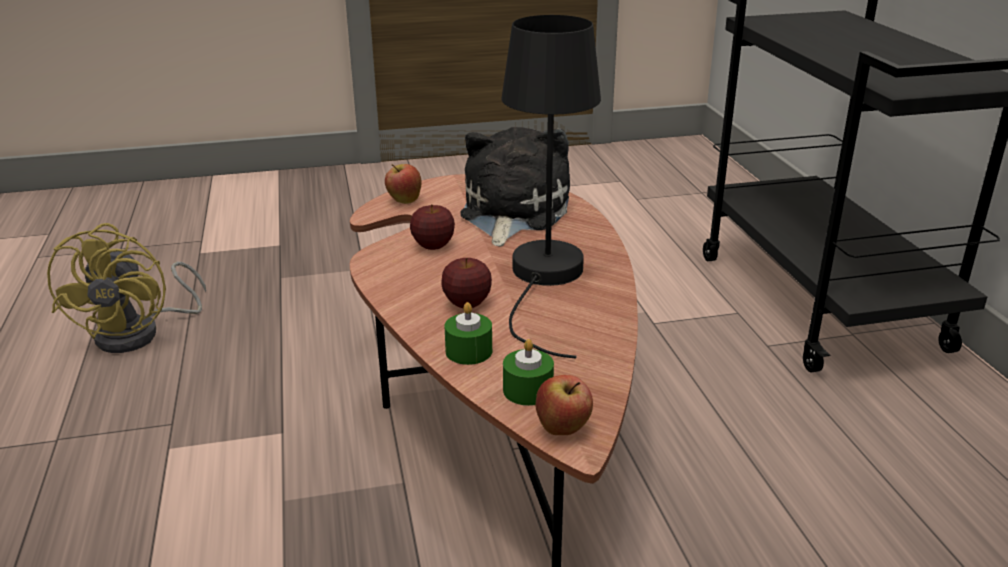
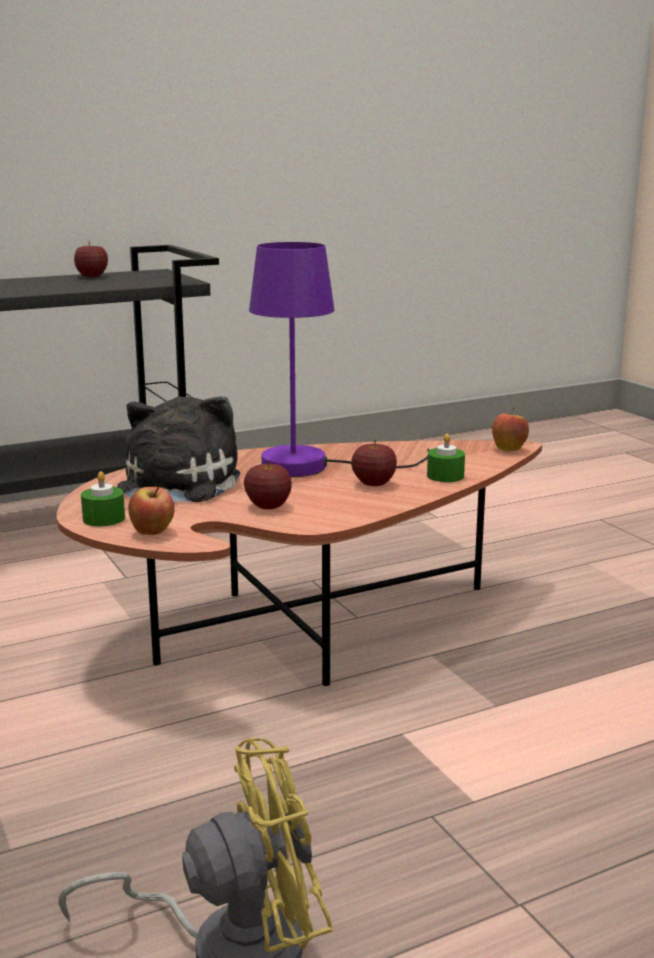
camera: 105 degrees left, 10 degrees down
plush toy [460,127,570,247] -> plush toy turned 105 degrees clockwise [117,396,240,502]
black table lamp [501,15,601,358] -> purple table lamp [249,242,429,477]
green candle [503,339,554,406] -> green candle moved to [81,471,125,527]
none -> apple [74,241,108,277]

